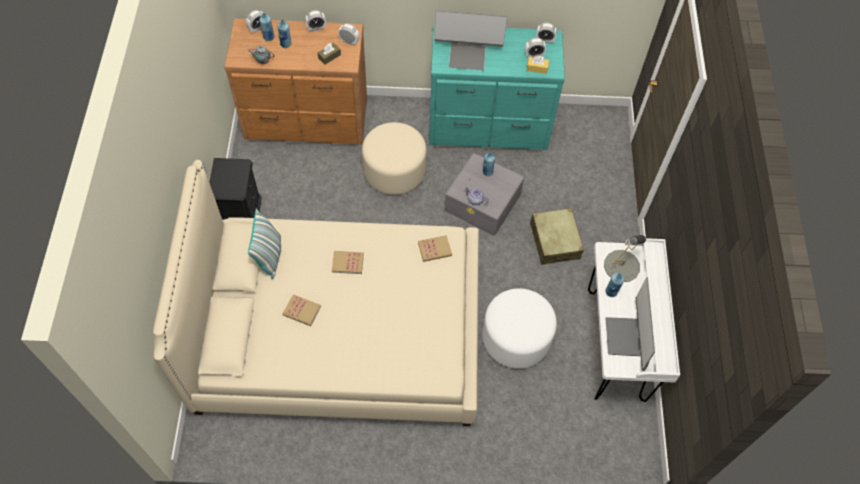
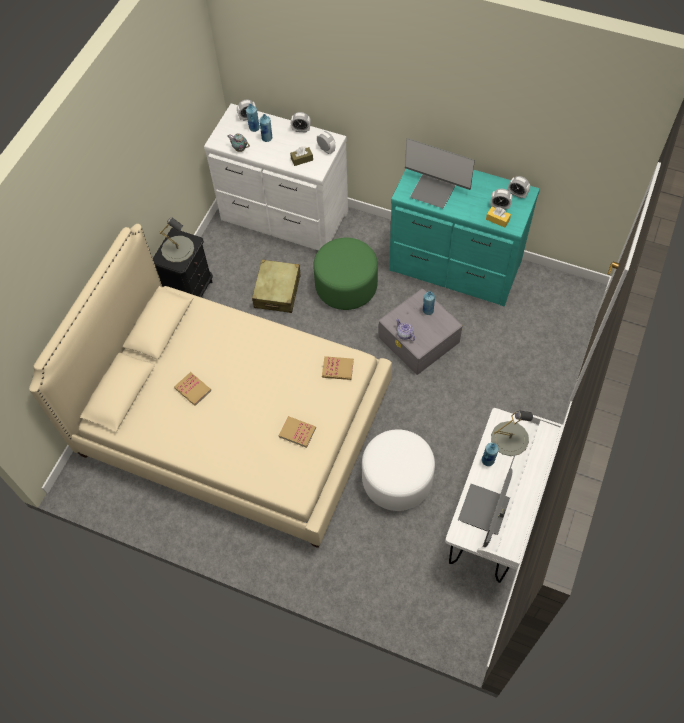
camera: 25 degrees right, 0 degrees up
brown dresser [225,18,367,145] -> white dresser [204,104,348,251]
pillow [248,208,281,280] -> none
book [332,251,364,274] -> book moved to [278,416,316,448]
beige ottoman [362,122,427,195] -> green ottoman [313,238,378,310]
beige suitcase [530,208,584,265] -> beige suitcase moved to [252,259,301,313]
none -> grey table lamp [160,218,194,263]

